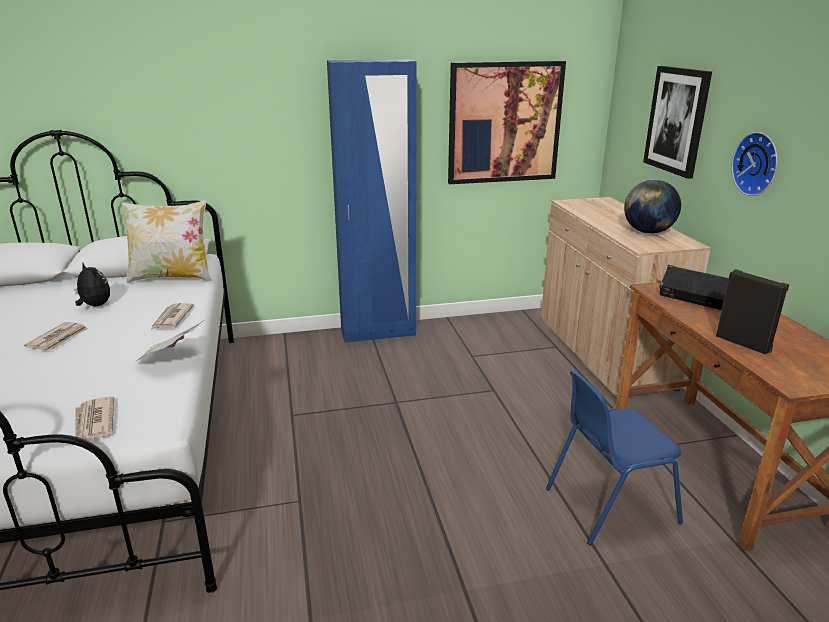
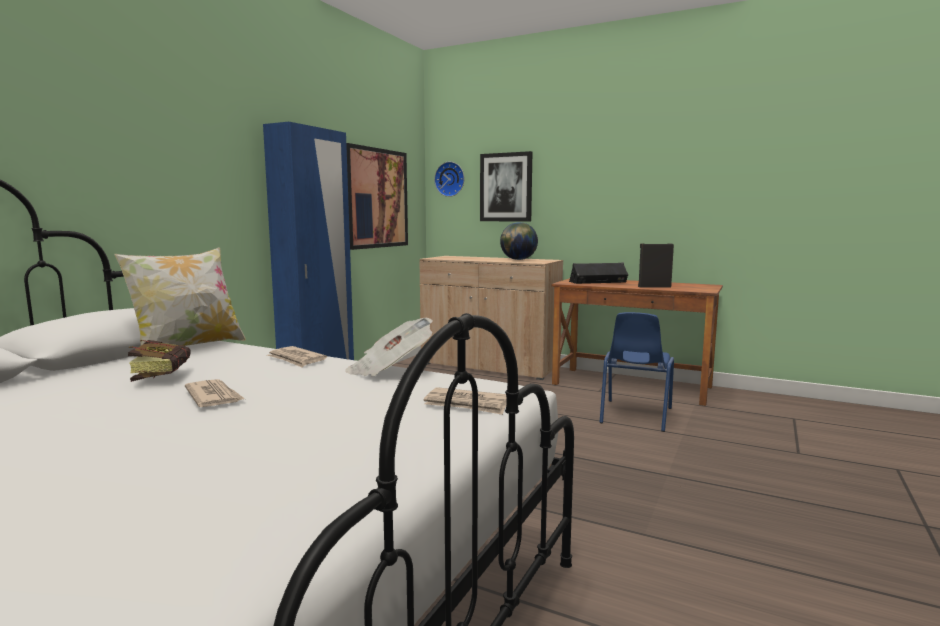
camera: 50 degrees left, 15 degrees down
plush toy [74,263,110,307] -> book [128,340,190,382]
wall clock [732,132,778,196] -> wall clock moved to [434,162,464,197]

